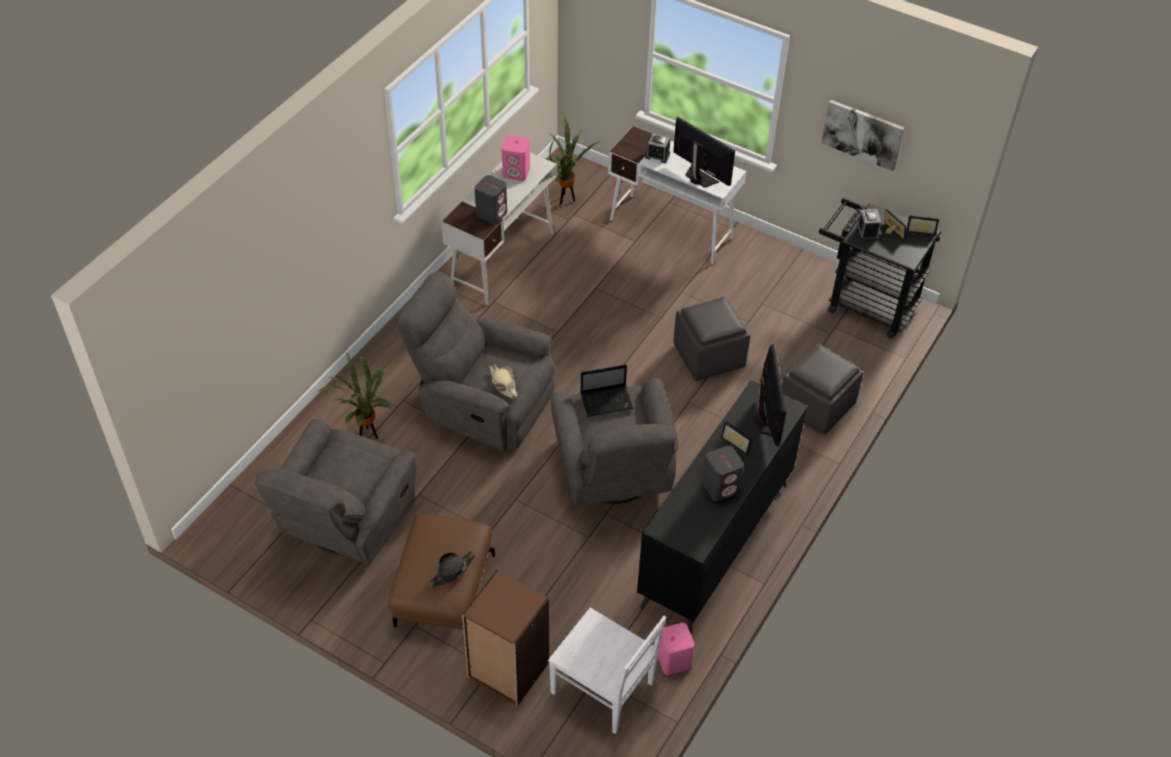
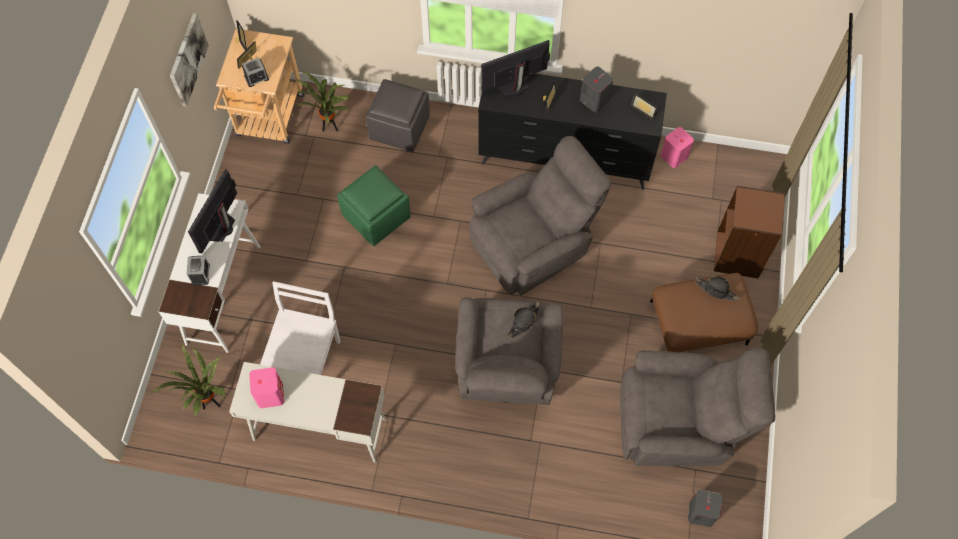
camera: 110 degrees left, 15 degrees up
potted plant [317,352,392,439] -> potted plant moved to [296,71,350,132]
grey speaker [475,175,507,224] -> grey speaker moved to [688,490,722,527]
beige hat [490,364,518,399] -> black hat [507,301,541,339]
white chair [548,608,666,734] -> white chair moved to [260,281,340,375]
laptop [580,365,634,417] -> none
grey ottoman [673,297,750,381] -> green ottoman [337,165,411,246]
black cart [819,198,941,338] -> beige cart [214,29,304,144]
none -> picture frame [631,92,659,120]

